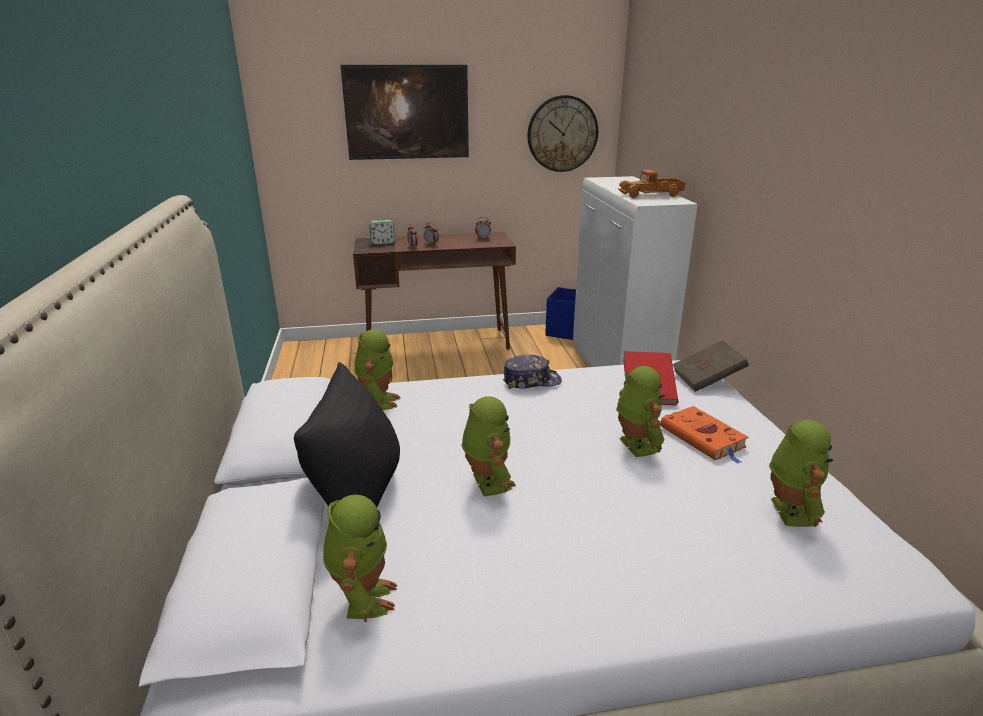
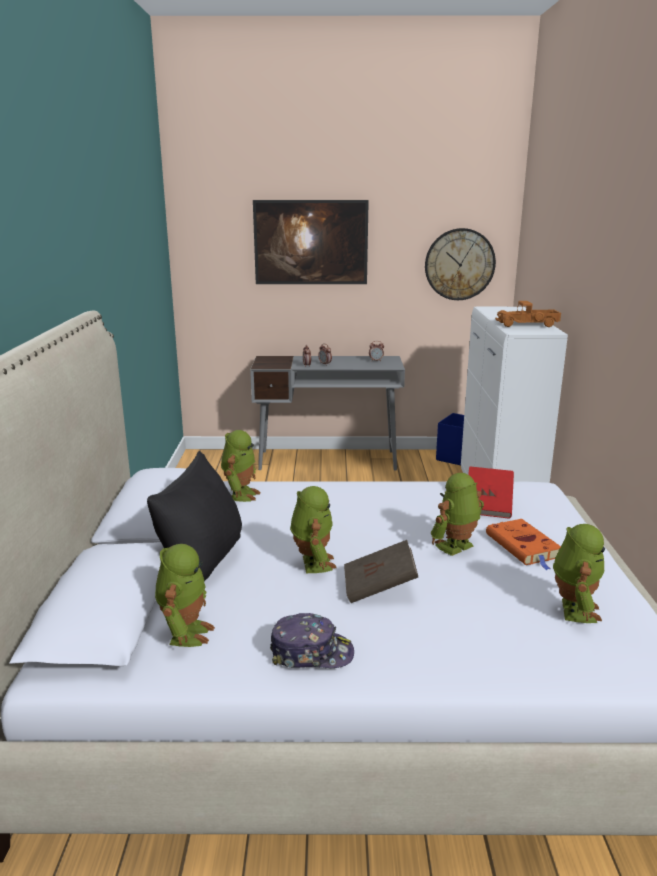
camera: 10 degrees right, 5 degrees down
brown desk [353,232,516,350] -> grey desk [250,356,405,471]
alarm clock [369,220,395,244] -> none
cap [503,354,562,389] -> cap moved to [270,613,354,668]
toy robot [616,366,665,457] -> toy robot turned 120 degrees counterclockwise [431,473,484,556]
brown book [672,340,749,392] -> brown book moved to [344,540,418,603]

